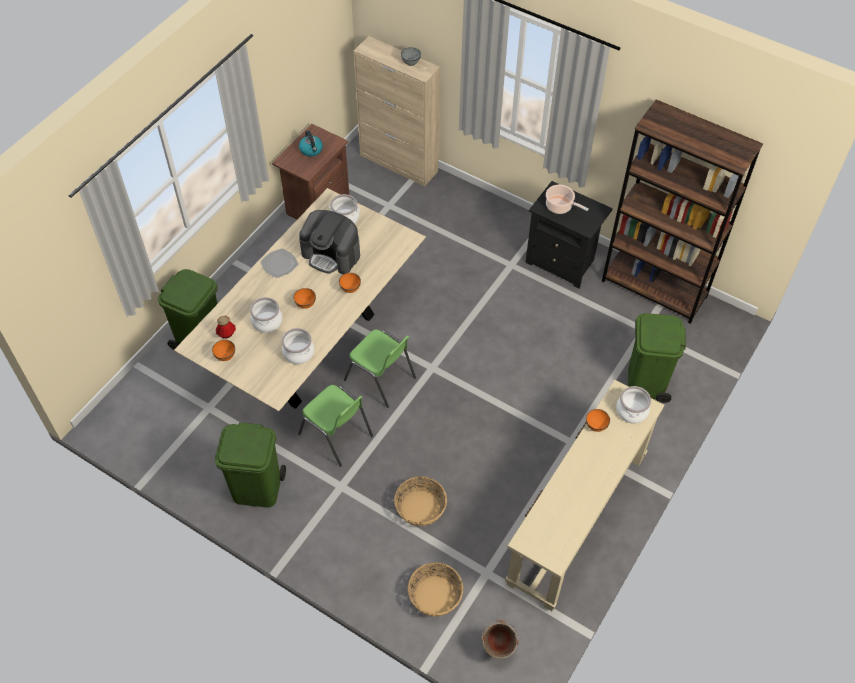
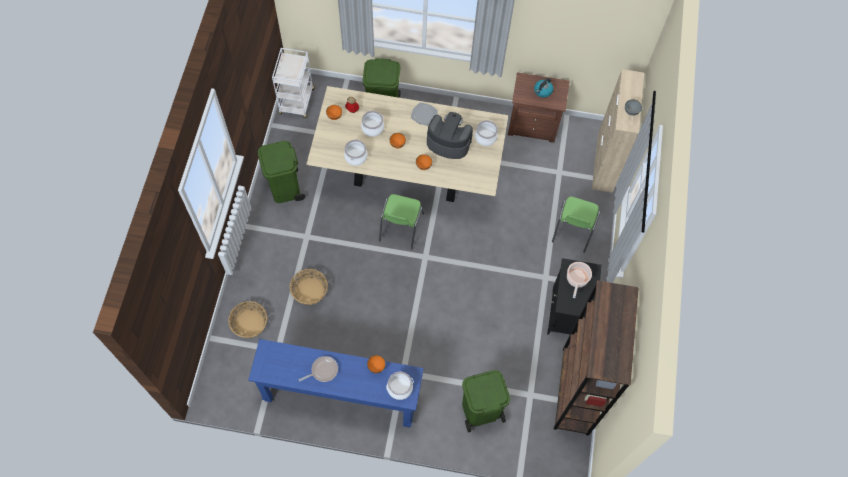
camera: 65 degrees right, 10 degrees up
green chair [298,385,373,467] -> green chair moved to [552,197,600,253]
coffee machine [299,210,360,274] -> coffee machine turned 105 degrees clockwise [427,112,473,159]
green bucket [482,620,519,659] -> none
beige console table [505,380,664,611] -> blue console table [248,339,424,427]
none -> white cart [272,48,315,118]
none -> frying pan [299,356,338,382]

